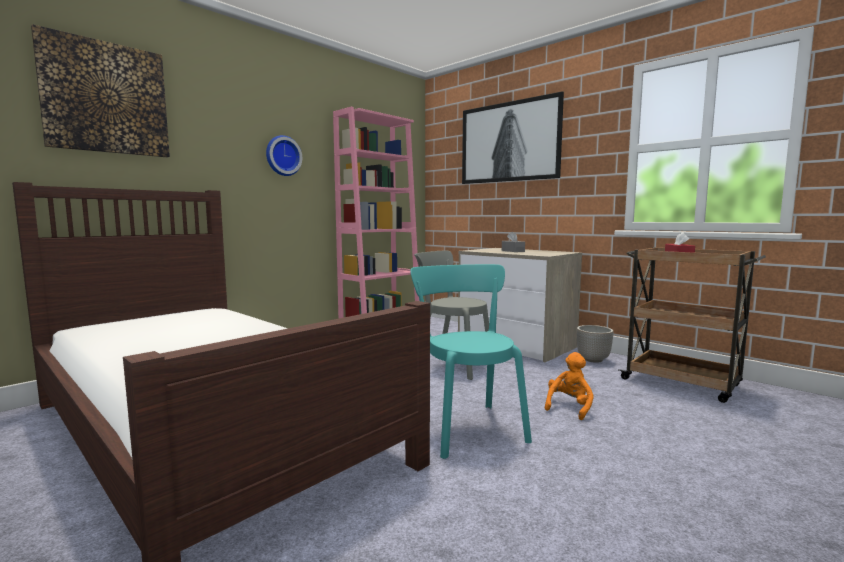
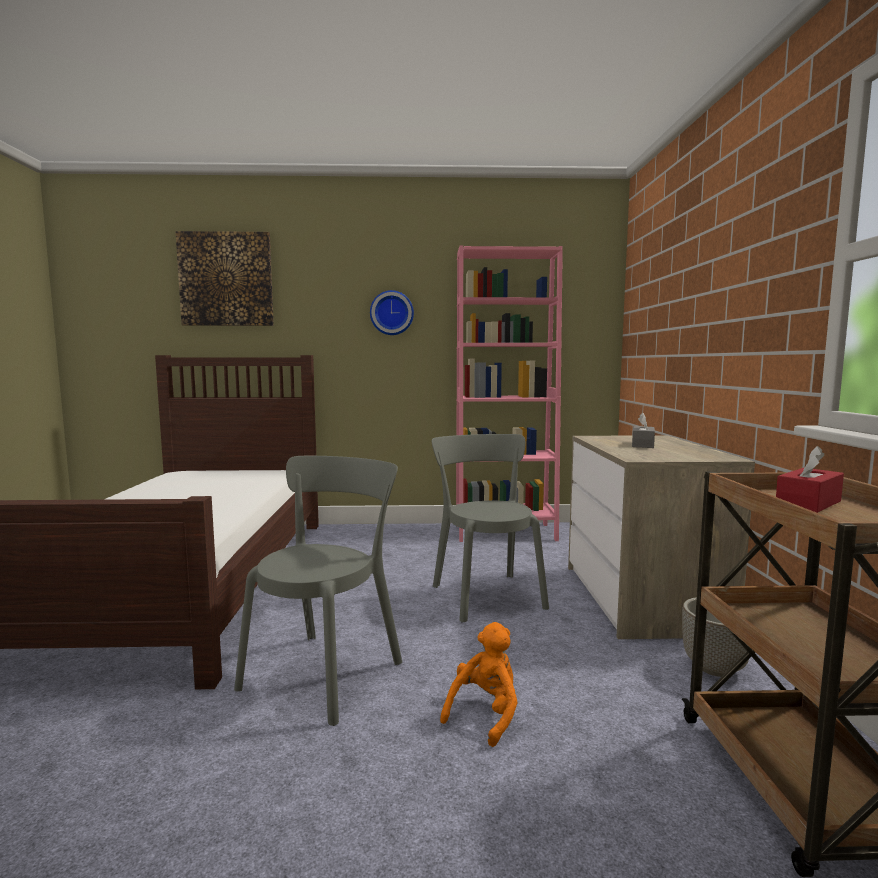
camera: 45 degrees right, 0 degrees up
turquoise chair [410,264,532,459] -> grey chair [234,456,402,726]
picture [462,91,564,184] -> none
orange plush toy [545,352,594,420] -> orange plush toy turned 45 degrees counterclockwise [440,622,518,747]

